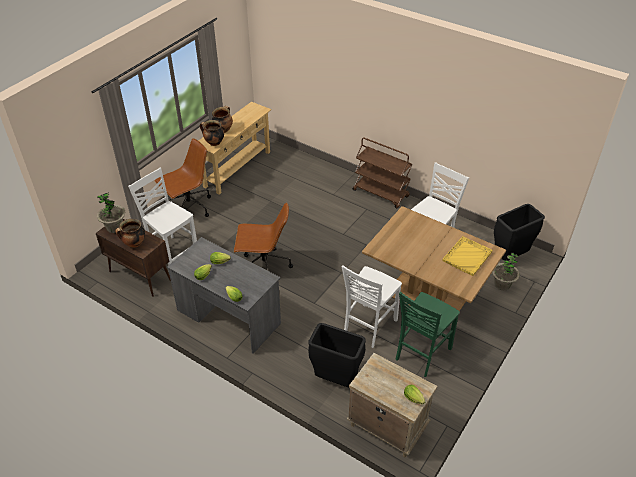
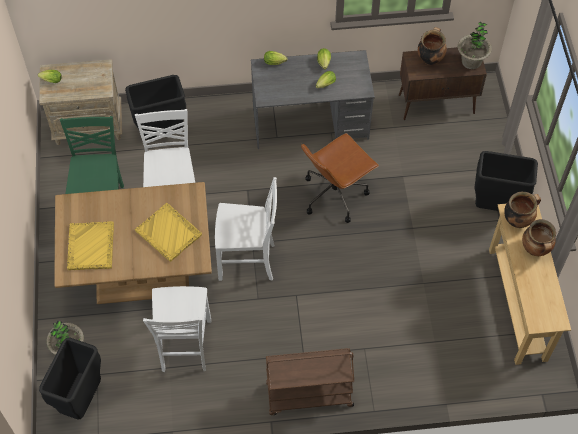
camera: 140 degrees right, 15 degrees up
white chair [128,168,197,266] -> white chair moved to [215,177,277,281]
brown office chair [154,138,211,217] -> black trash can [474,151,538,211]
none -> yellow tray [135,203,202,262]

